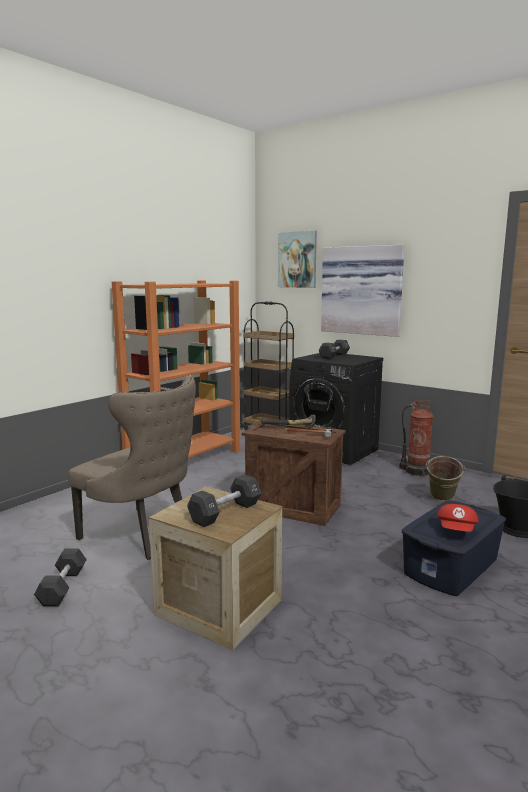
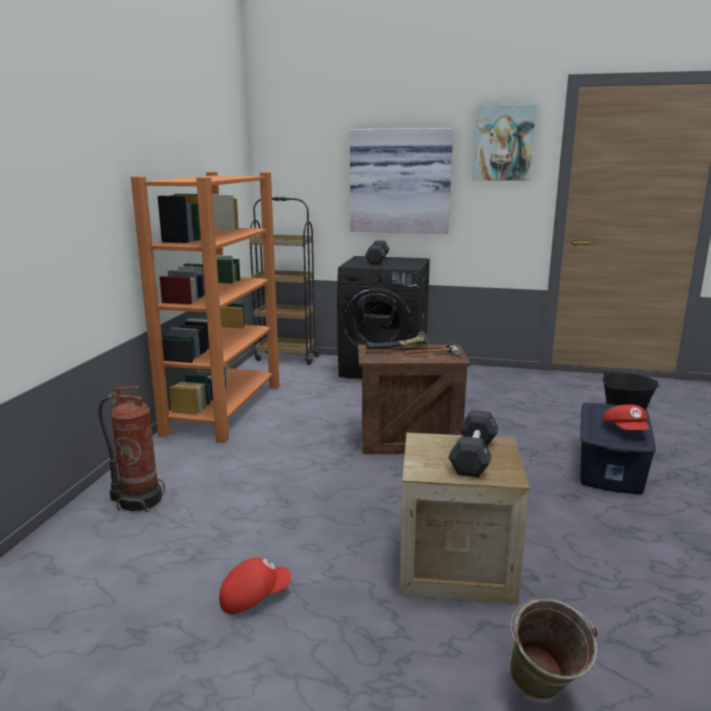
camera: 25 degrees left, 5 degrees up
black dumbbell [34,548,87,607] -> red cap [219,558,291,614]
beige chair [68,376,196,560] -> none
picture [278,230,317,288] -> picture moved to [472,104,536,181]
fire extinguisher [399,400,433,477] -> fire extinguisher moved to [98,386,165,512]
green bucket [426,456,465,501] -> green bucket moved to [509,599,598,700]

